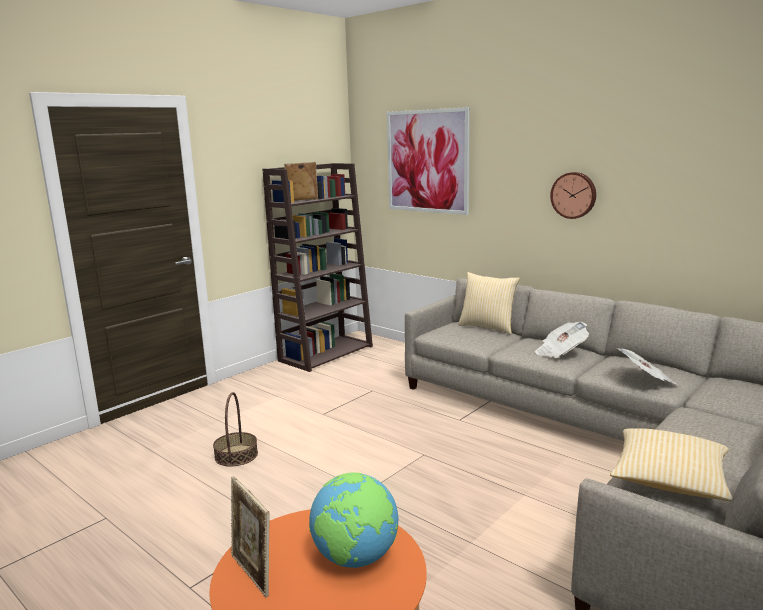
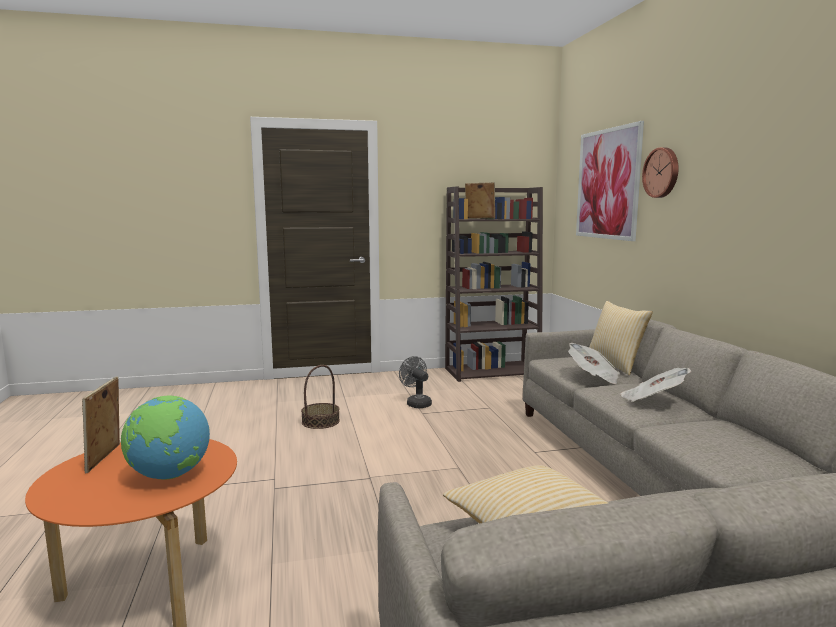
camera: 35 degrees right, 5 degrees down
wall clock [550,172,596,219] -> wall clock moved to [642,147,679,198]
newspaper [617,348,677,384] -> newspaper moved to [568,343,620,384]
none -> grey fan [399,356,432,408]

